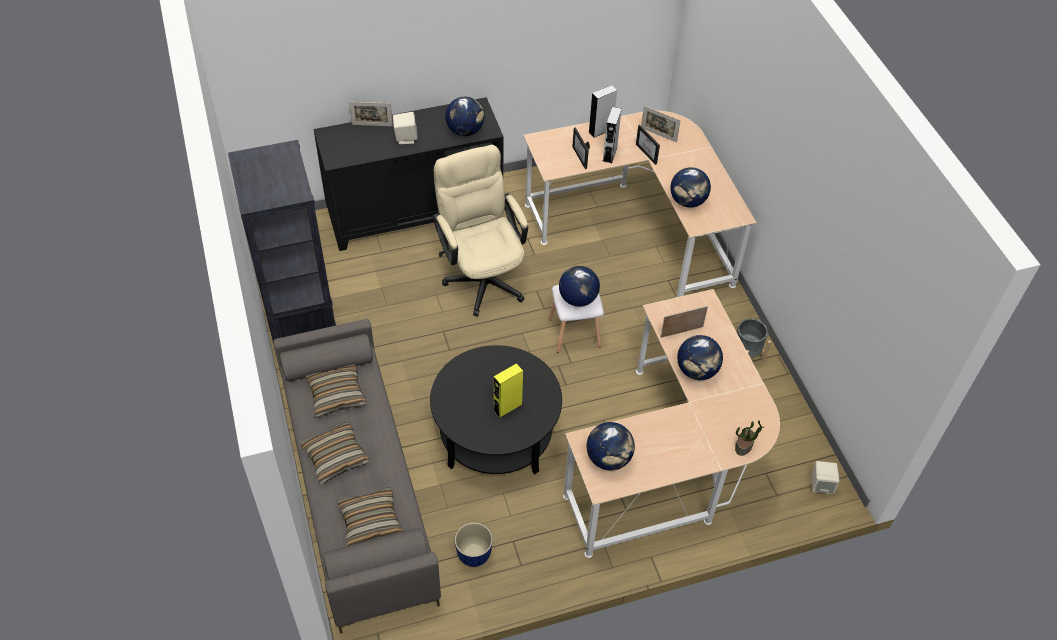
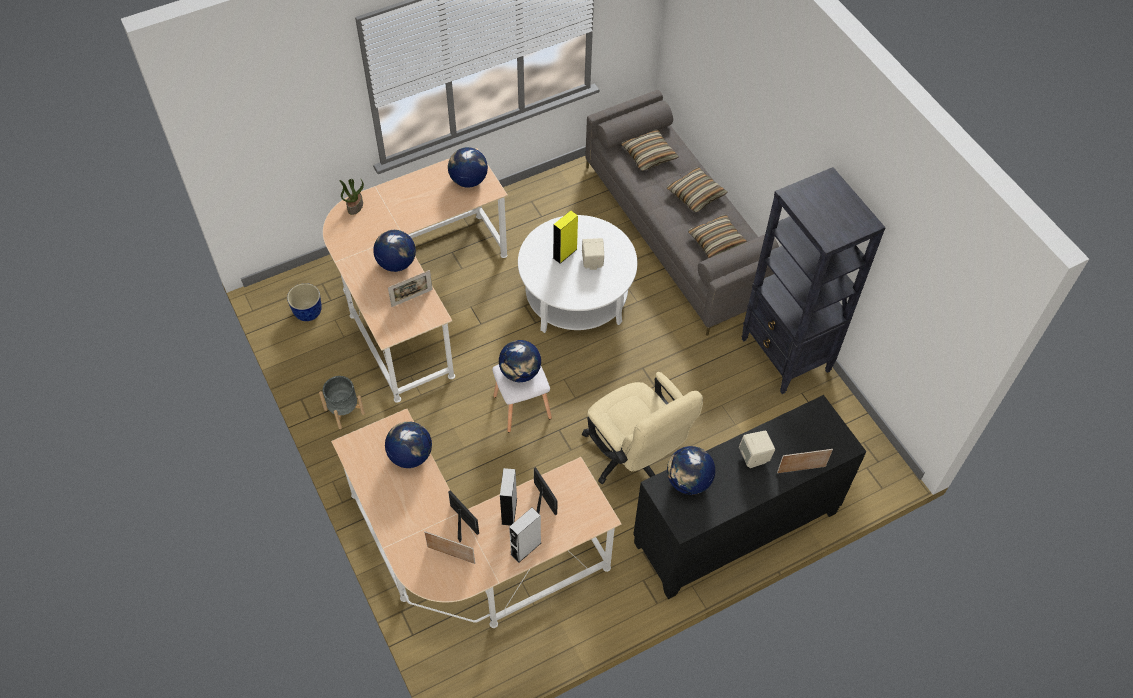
camera: 170 degrees right, 5 degrees up
black coffee table [430,345,562,475] -> white coffee table [518,215,637,333]
planter [455,522,493,567] -> planter moved to [287,283,322,321]
beige speaker [812,461,839,494] -> beige speaker moved to [582,238,604,270]

